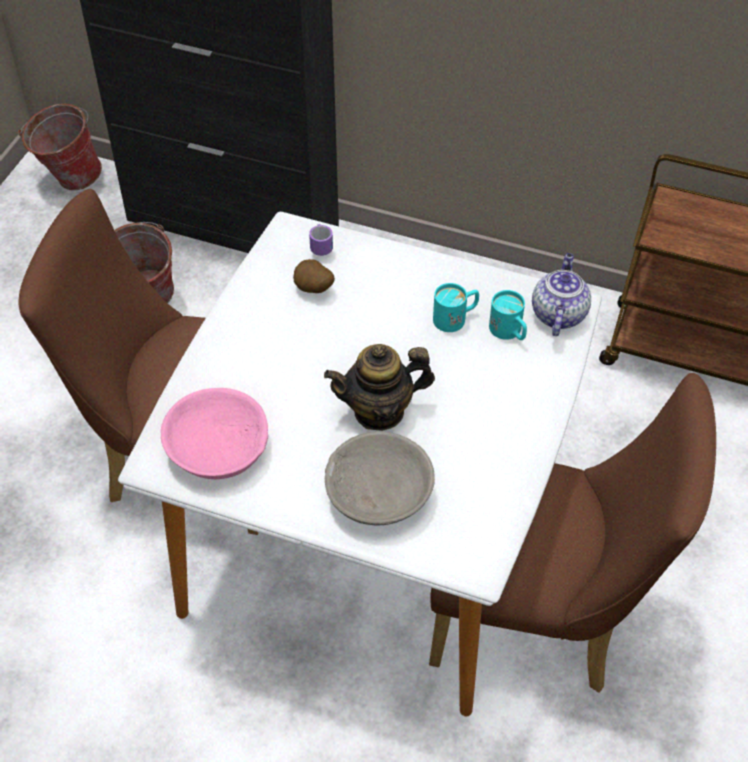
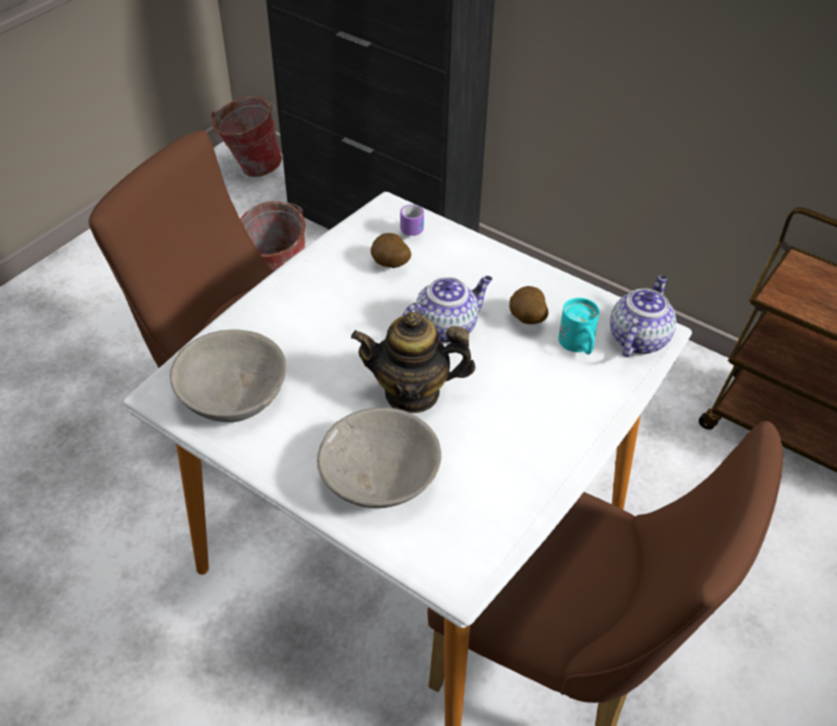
camera: 15 degrees right, 5 degrees down
pink bowl [161,388,268,479] -> grey bowl [170,329,286,422]
turquoise mug [433,283,479,332] -> potato [509,286,549,324]
none -> teapot [402,276,492,343]

